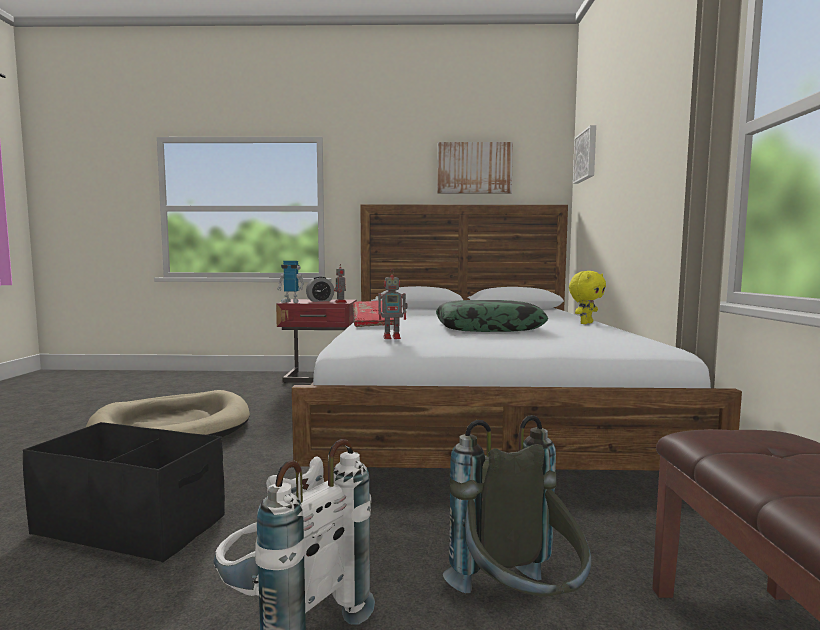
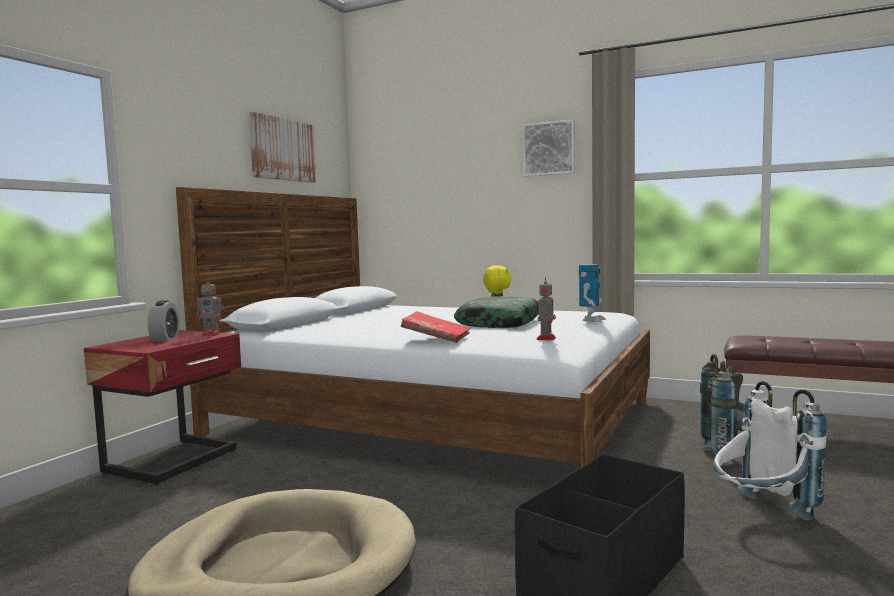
camera: 65 degrees left, 0 degrees up
toy robot [277,261,304,303] -> toy robot moved to [579,264,606,322]
picture [573,125,596,184] -> picture moved to [523,119,575,177]

